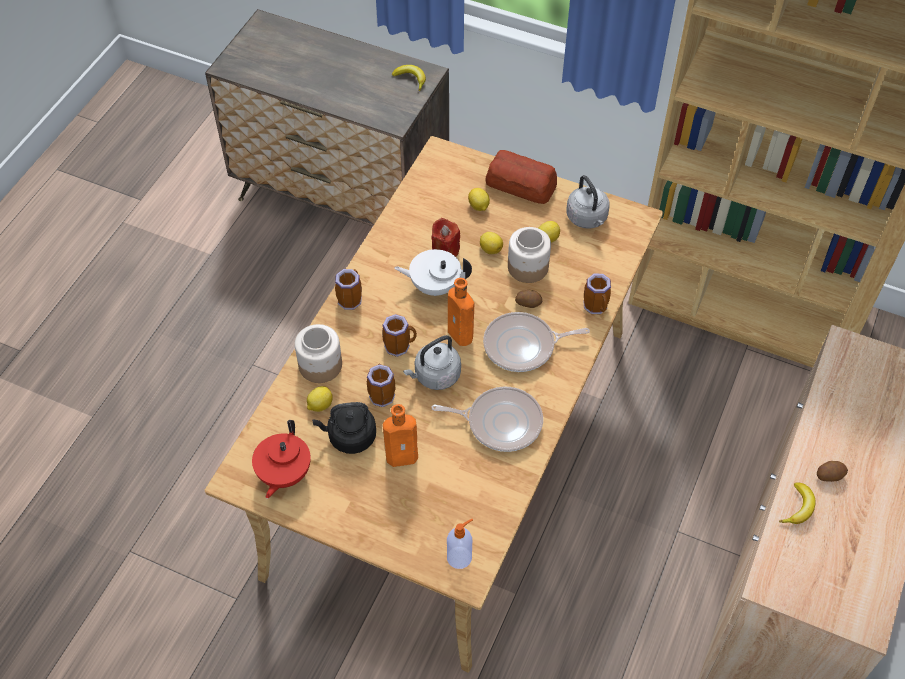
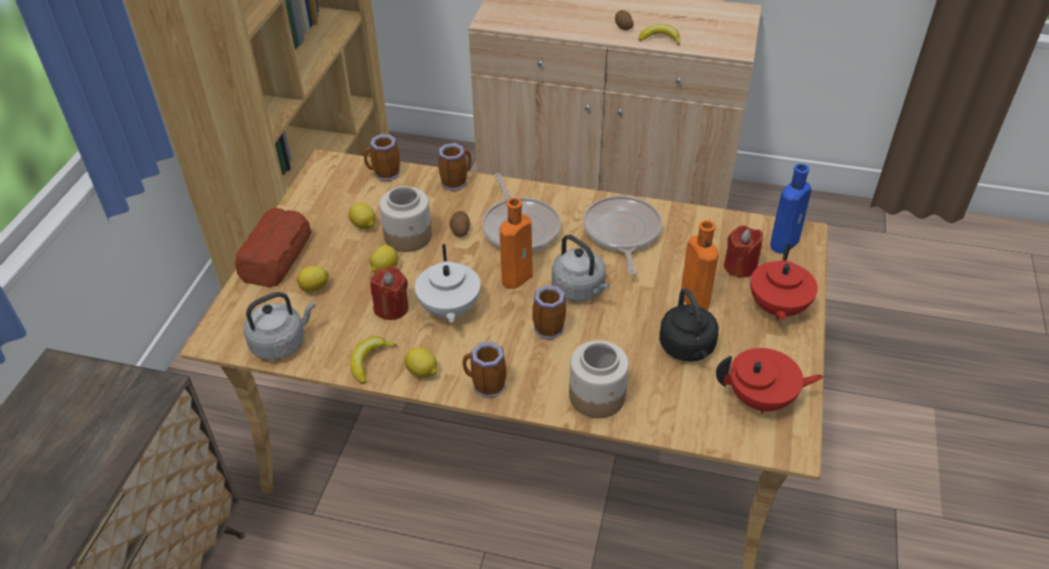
camera: 100 degrees left, 10 degrees down
lemon [307,386,333,412] -> lemon moved to [405,347,437,378]
mug [367,363,396,407] -> mug moved to [364,134,400,181]
banana [392,65,426,91] -> banana moved to [350,336,397,384]
soap dispenser [447,519,473,569] -> blue bottle [770,164,812,253]
grey kettle [566,175,610,229] -> grey kettle moved to [243,292,315,360]
none -> red candle [724,226,763,278]
none -> red teapot [750,243,818,321]

